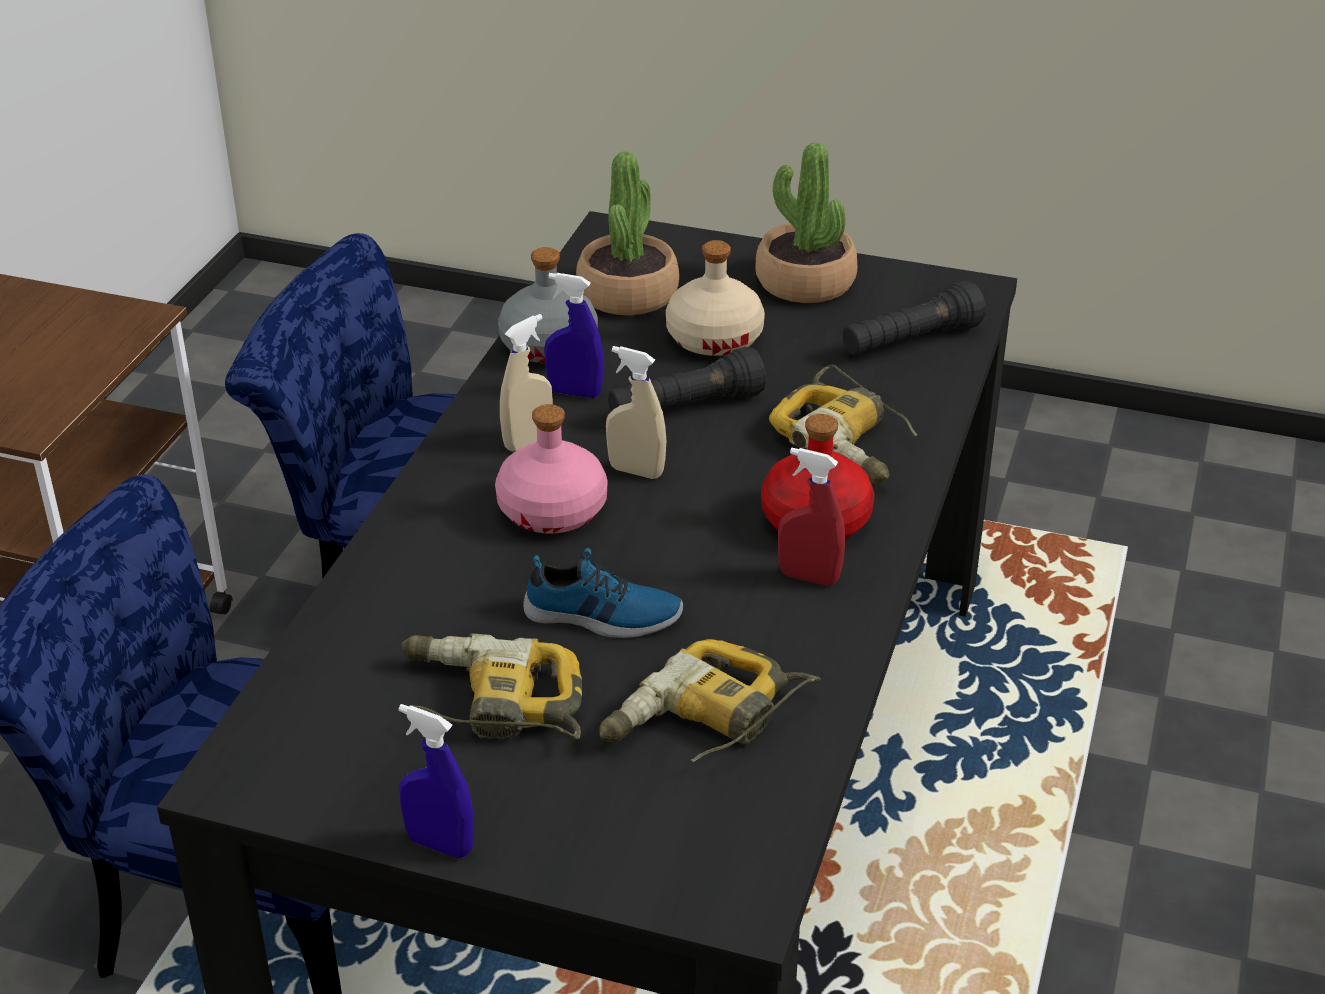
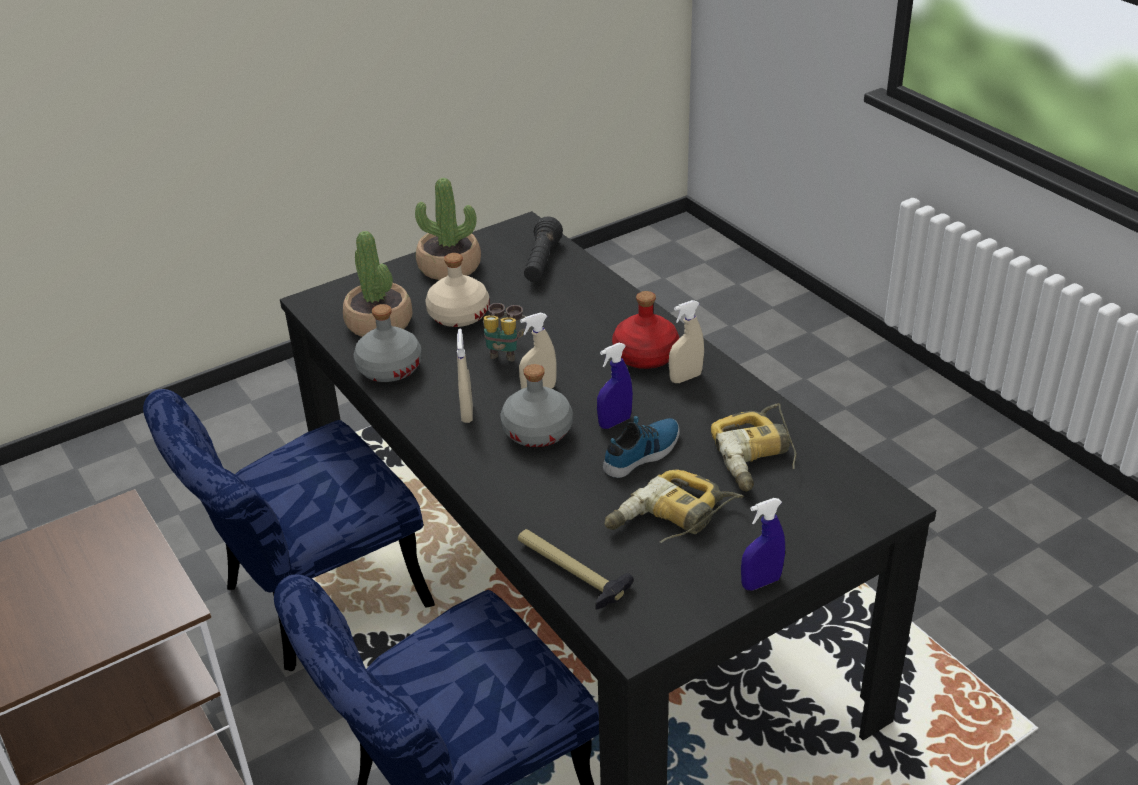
camera: 50 degrees left, 0 degrees up
pink bottle [495,404,608,533] -> grey bottle [500,364,573,447]
blue spray bottle [544,273,604,398] -> blue spray bottle moved to [597,343,633,429]
black flashlight [608,347,766,411] -> binoculars [483,303,532,362]
power drill [769,364,917,484] -> none
red spray bottle [778,448,845,586] -> beige spray bottle [669,300,704,383]
none -> hammer [518,529,634,610]

